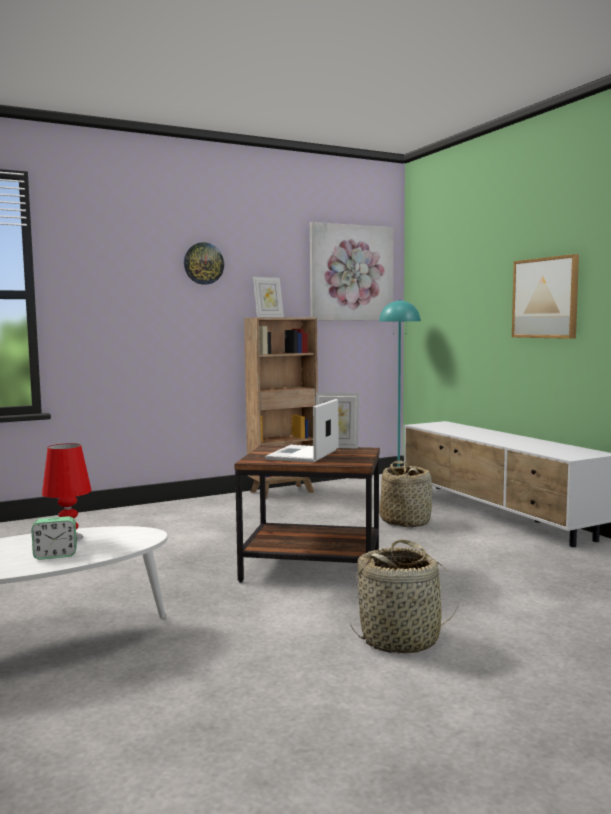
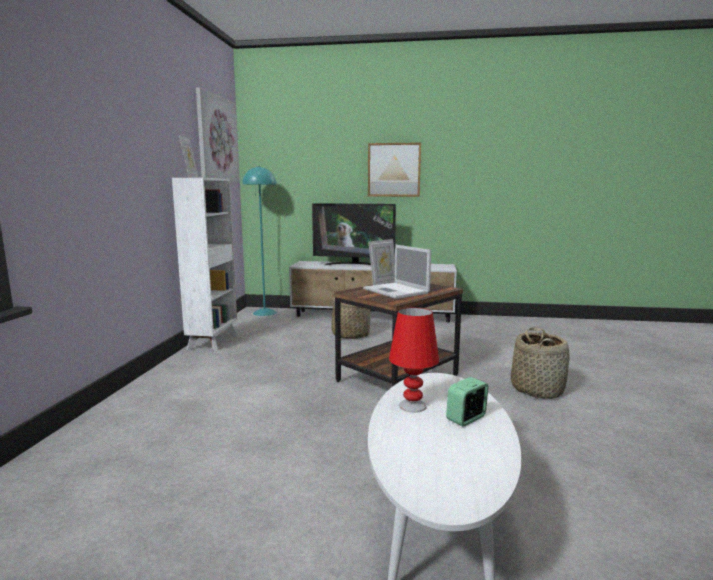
camera: 55 degrees left, 5 degrees up
alarm clock [32,516,77,560] -> alarm clock turned 150 degrees counterclockwise [446,377,489,427]
wall clock [184,242,224,285] -> none
brown bookcase [244,317,318,499] -> white bookcase [172,178,237,352]
none -> television [312,203,396,265]

